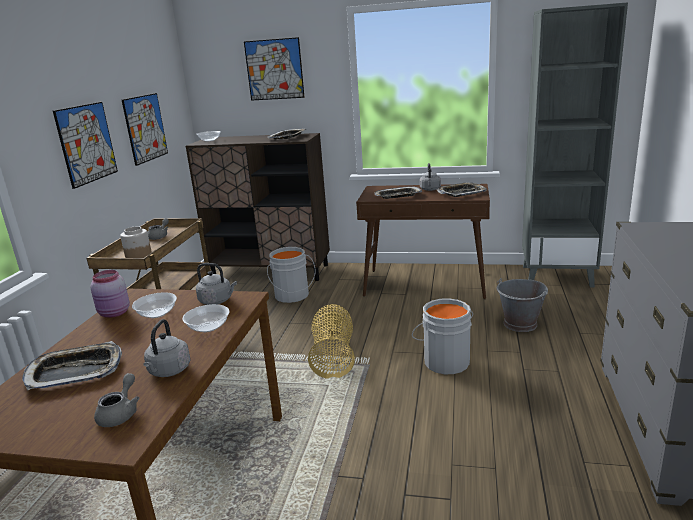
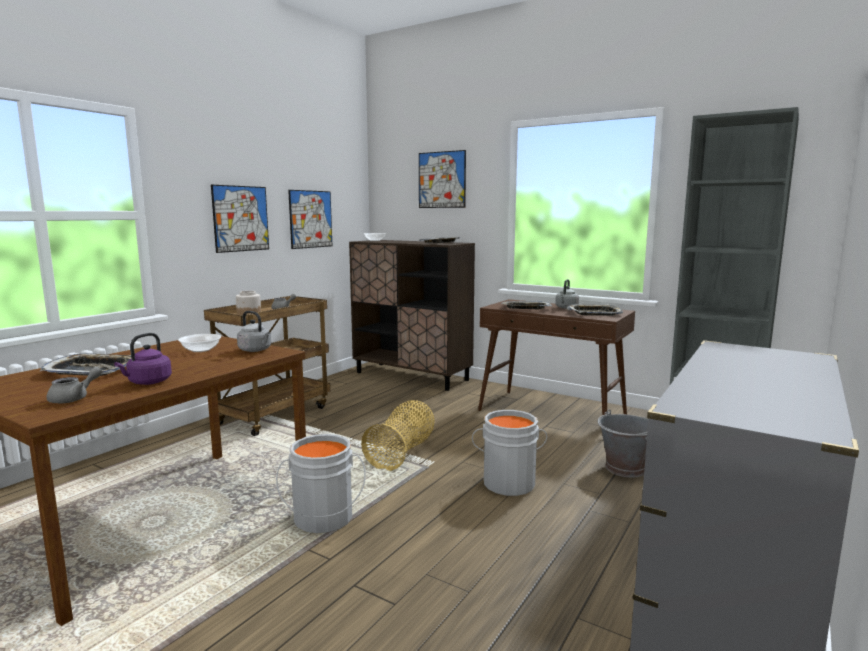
camera: 20 degrees right, 10 degrees down
pink jar [91,270,130,318] -> none
grey kettle [144,319,190,377] -> purple kettle [114,333,172,385]
bowl [183,304,230,332] -> none
grey bucket [267,247,316,303] -> grey bucket moved to [276,434,365,533]

